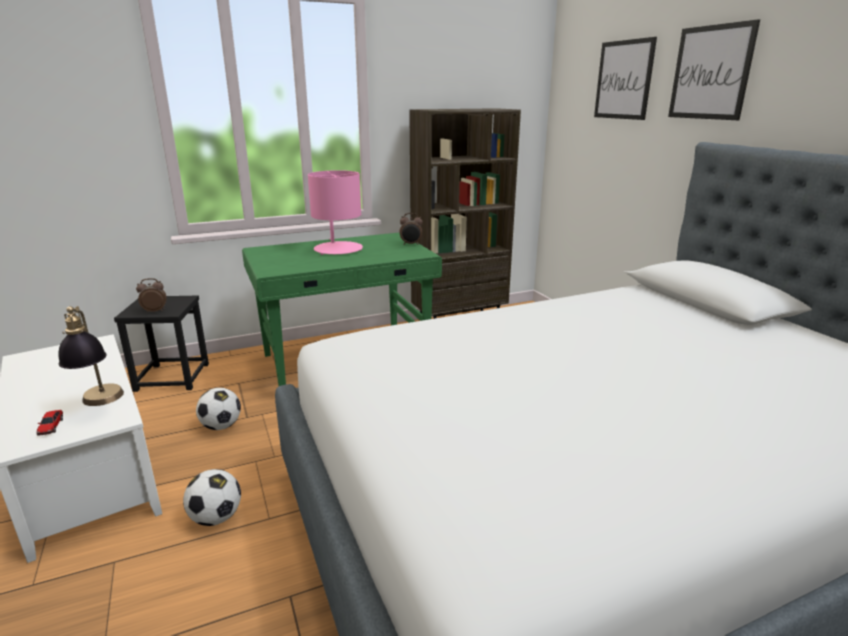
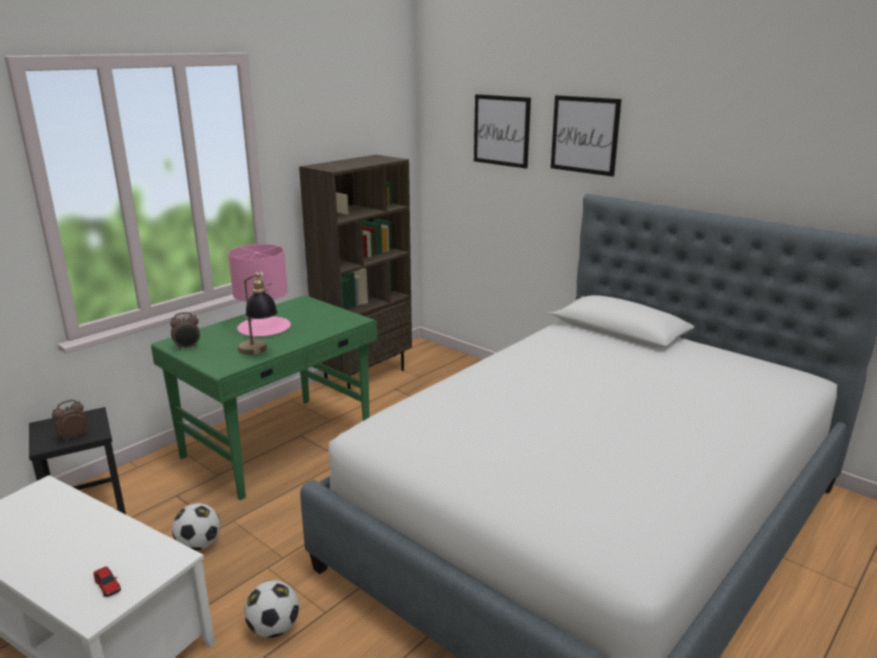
camera: 25 degrees left, 0 degrees up
table lamp [58,306,124,406] -> table lamp moved to [238,272,278,355]
alarm clock [400,213,423,245] -> alarm clock moved to [170,312,200,350]

